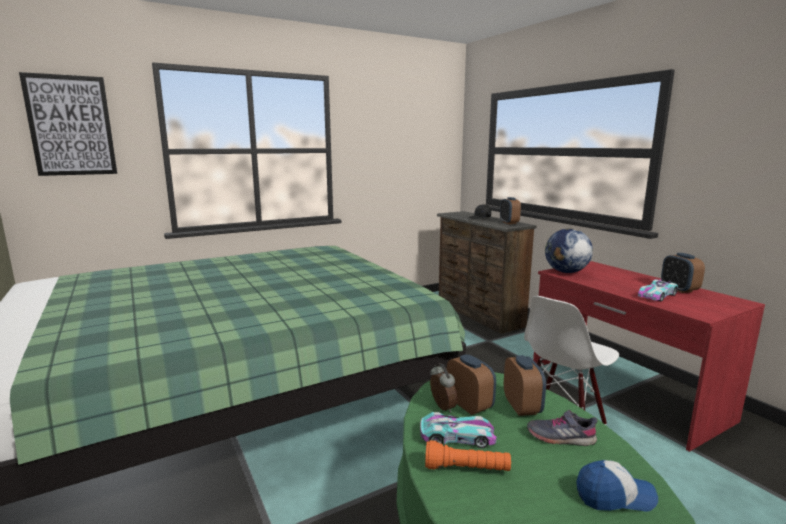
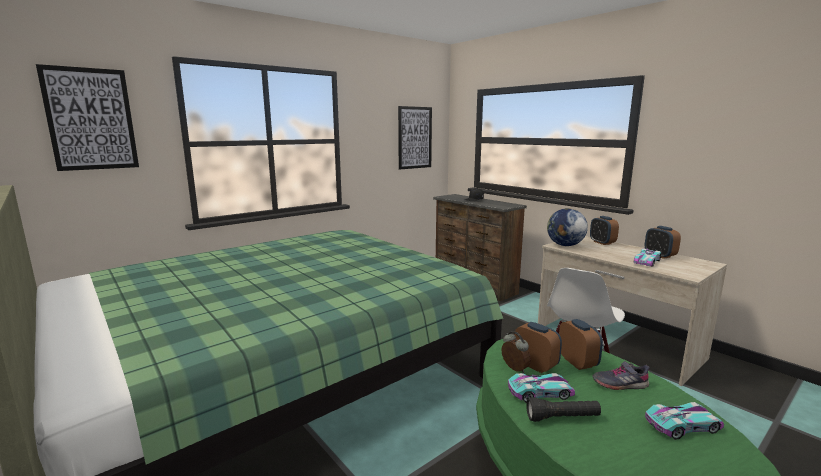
camera: 10 degrees left, 0 degrees up
orange flashlight [425,440,511,471] -> black flashlight [526,397,601,422]
alarm clock [500,197,521,224] -> alarm clock moved to [590,216,619,245]
red desk [533,261,765,452] -> beige desk [538,236,727,387]
cap [577,460,658,512] -> toy car [645,402,724,440]
none -> picture [398,106,432,169]

